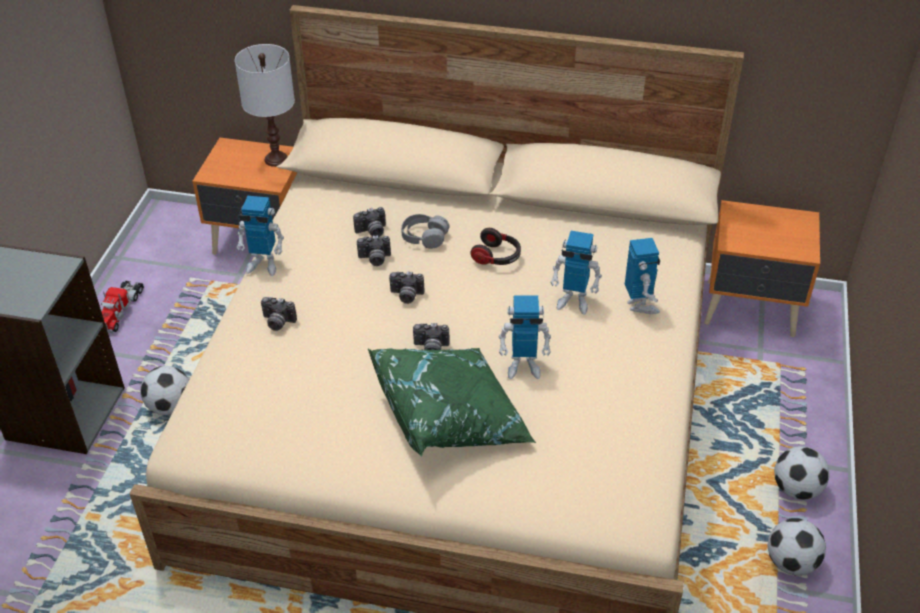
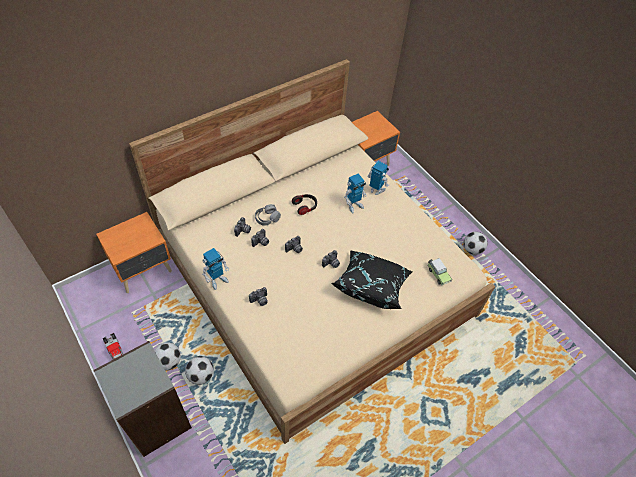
camera: 50 degrees left, 10 degrees up
white table lamp [235,44,295,167] -> none
green pillow [368,348,536,456] -> black pillow [331,250,412,309]
toy robot [499,295,551,379] -> none
football [774,446,830,500] -> football moved to [154,342,181,370]
none -> toy car [428,258,452,285]

